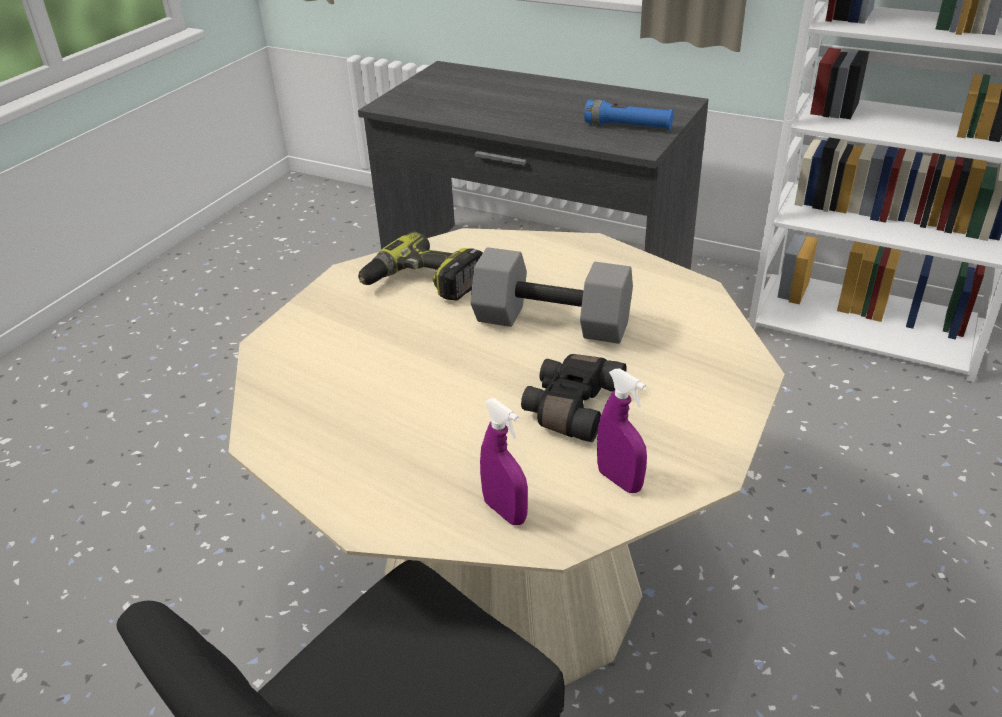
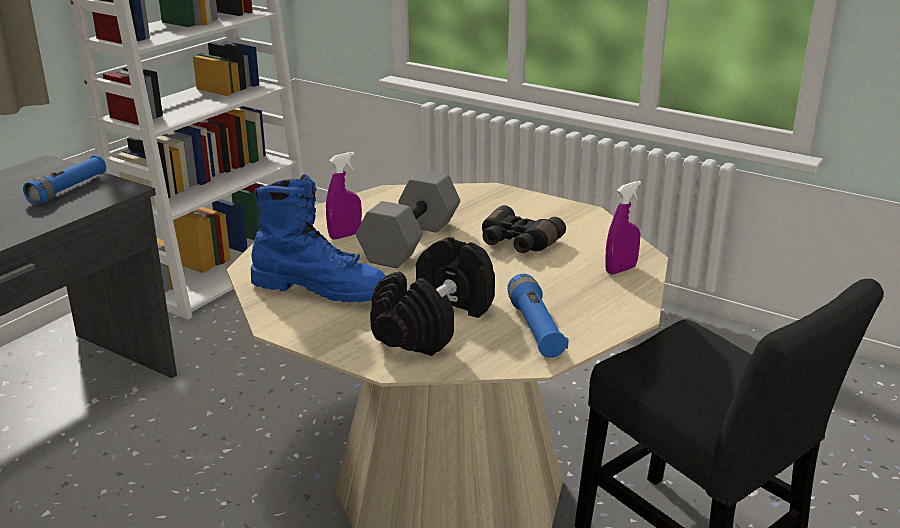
camera: 85 degrees left, 10 degrees down
power drill [358,232,483,301] -> blue boot [251,174,385,302]
purple spray bottle [597,368,647,493] -> purple spray bottle moved to [326,152,362,240]
none -> black dumbbell [370,237,495,356]
none -> blue flashlight [507,274,569,358]

